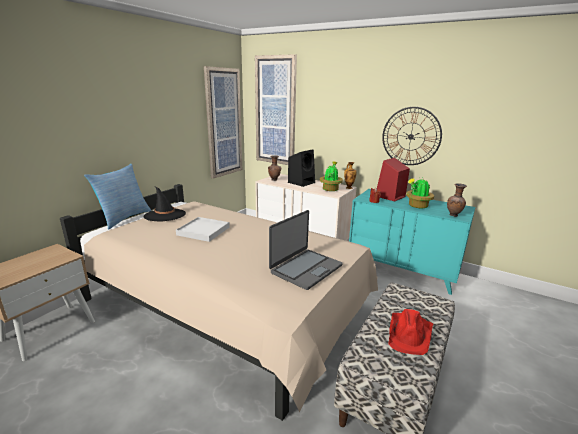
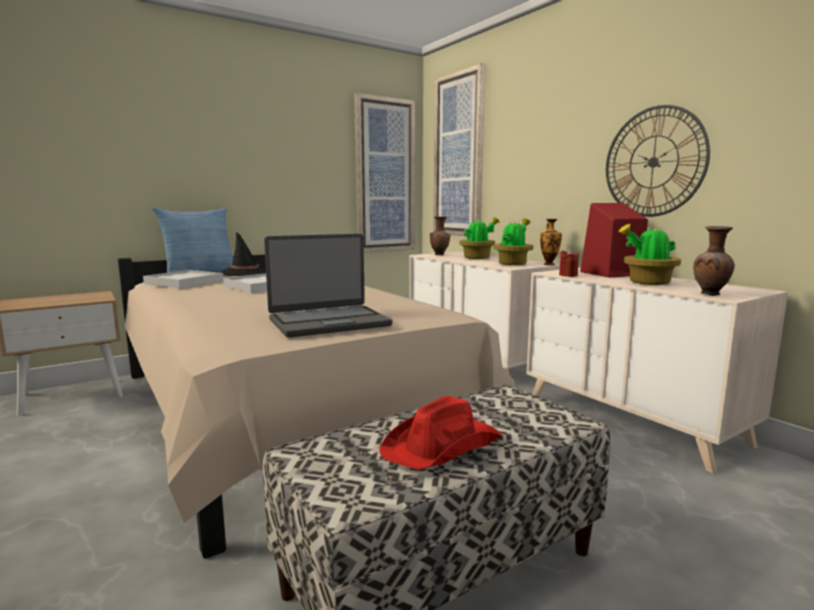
camera: 25 degrees right, 10 degrees down
black speaker [288,150,315,187] -> potted plant [460,217,500,259]
turquoise dresser [349,189,475,295] -> beige dresser [527,267,788,473]
none -> white tray [143,270,224,288]

